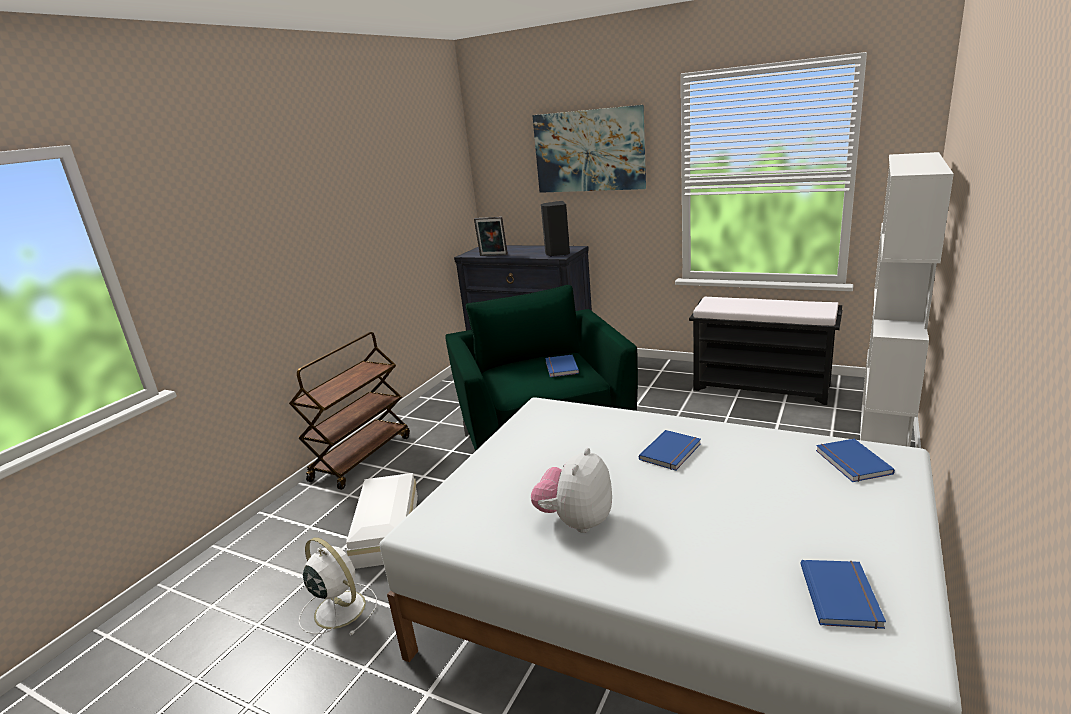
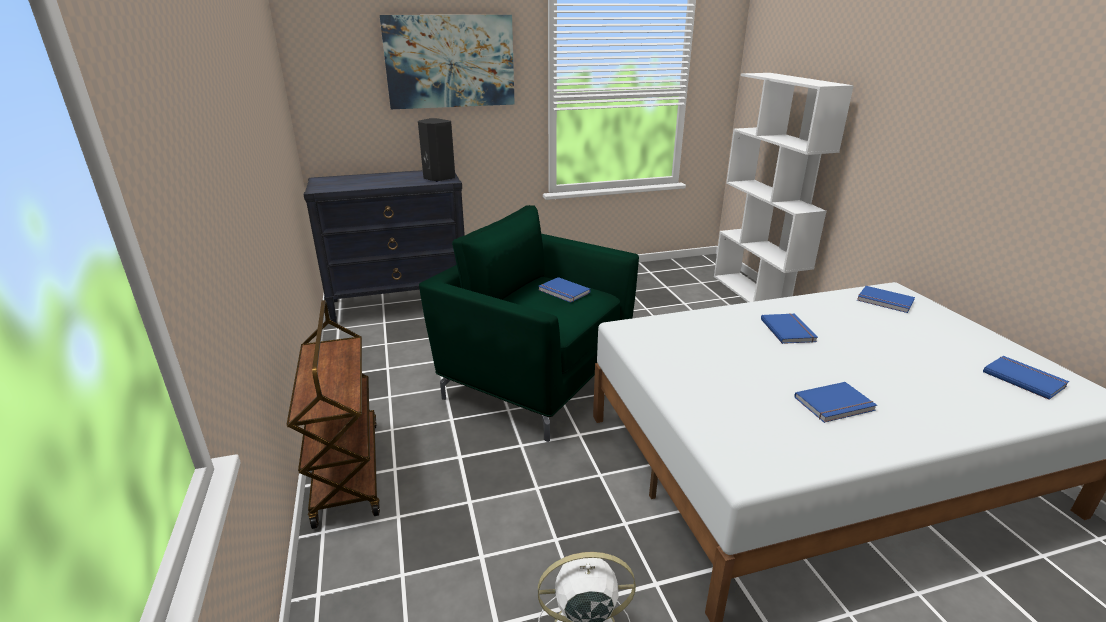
camera: 45 degrees left, 5 degrees up
white storage box [346,473,418,569] -> none
picture frame [474,217,508,256] -> none
plush toy [531,448,612,533] -> blue book [794,382,877,423]
black bench [689,297,842,405] -> none

